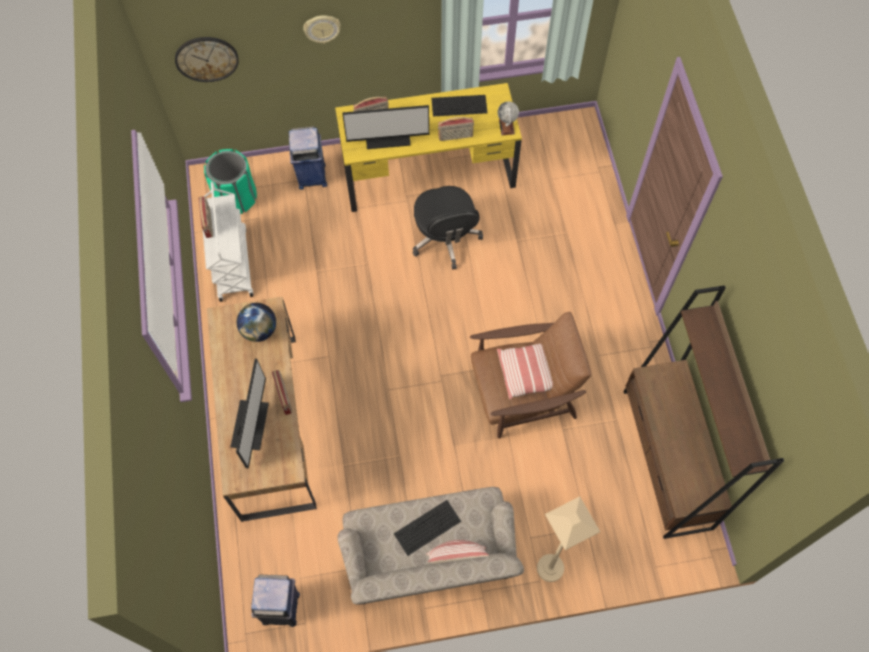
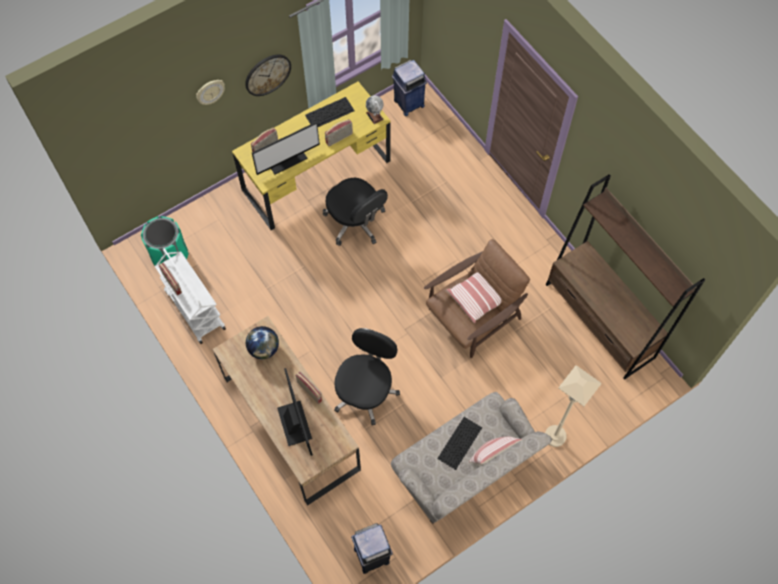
camera: 25 degrees left, 0 degrees up
wall clock [175,37,239,82] -> wall clock moved to [245,55,291,96]
blue trash can [289,126,327,190] -> blue trash can moved to [392,60,427,116]
none -> black office chair [334,328,400,425]

